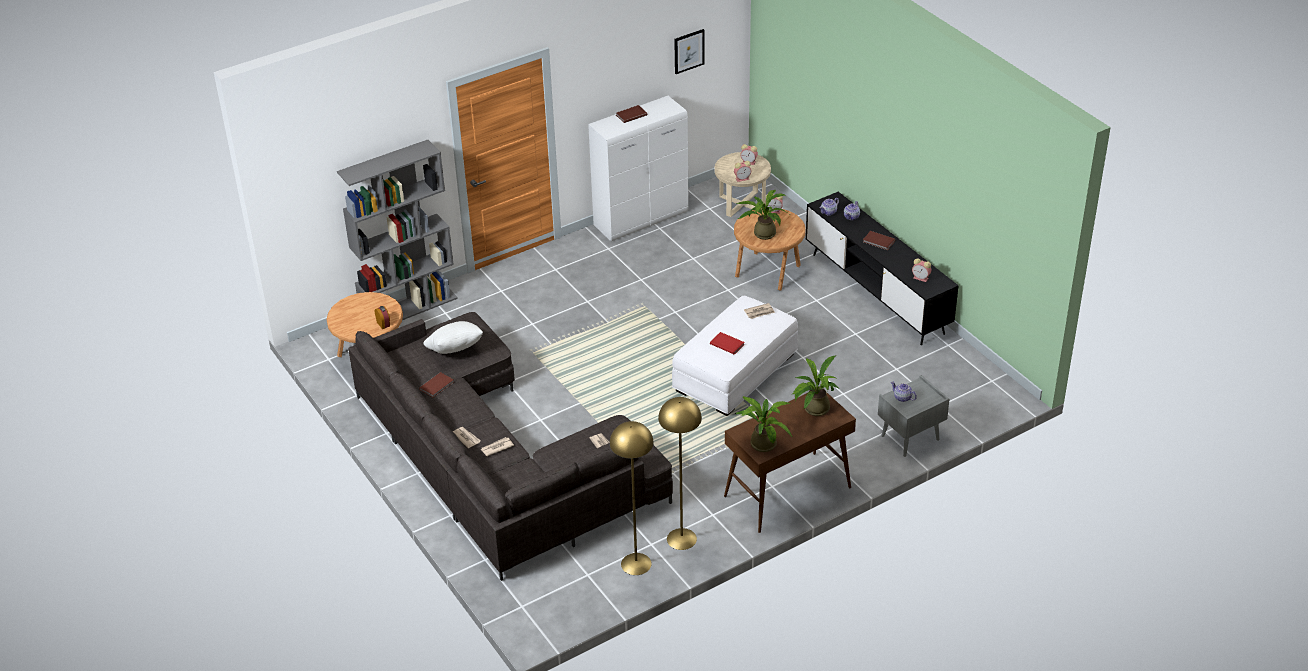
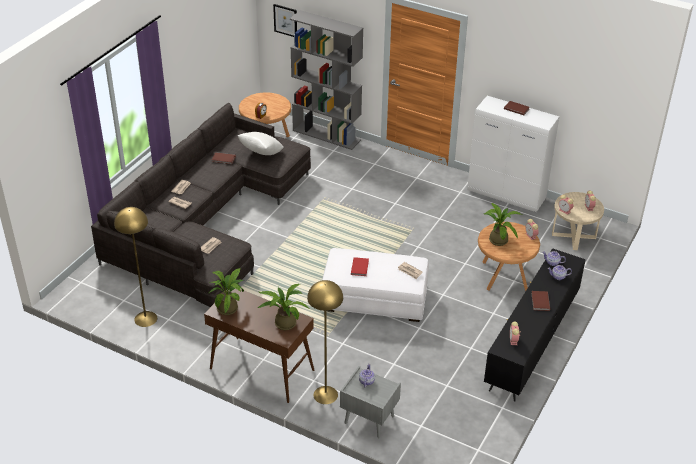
camera: 60 degrees right, 0 degrees up
yellow floor lamp [658,397,702,550] -> yellow floor lamp moved to [307,280,343,404]
picture [674,29,705,74] -> picture moved to [273,4,297,37]

